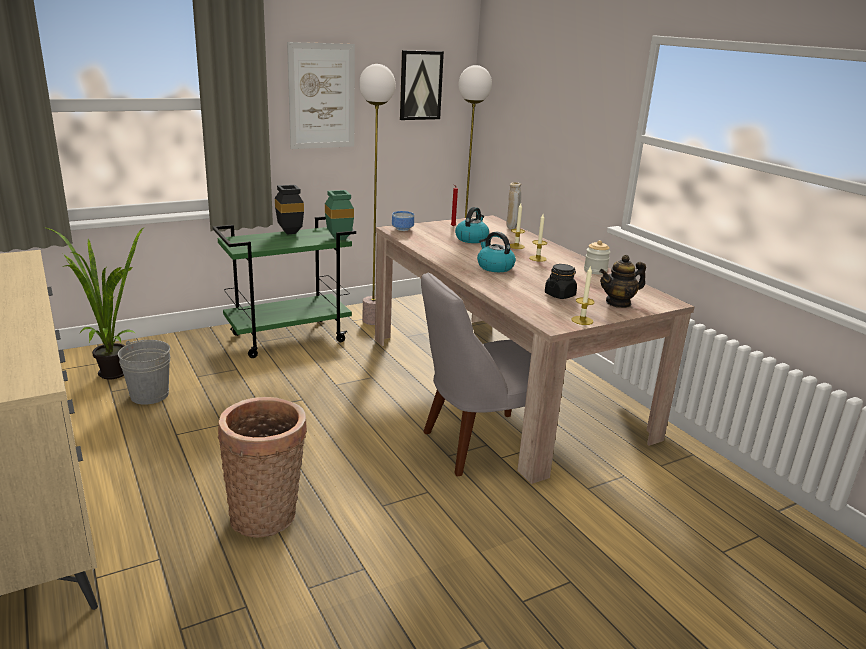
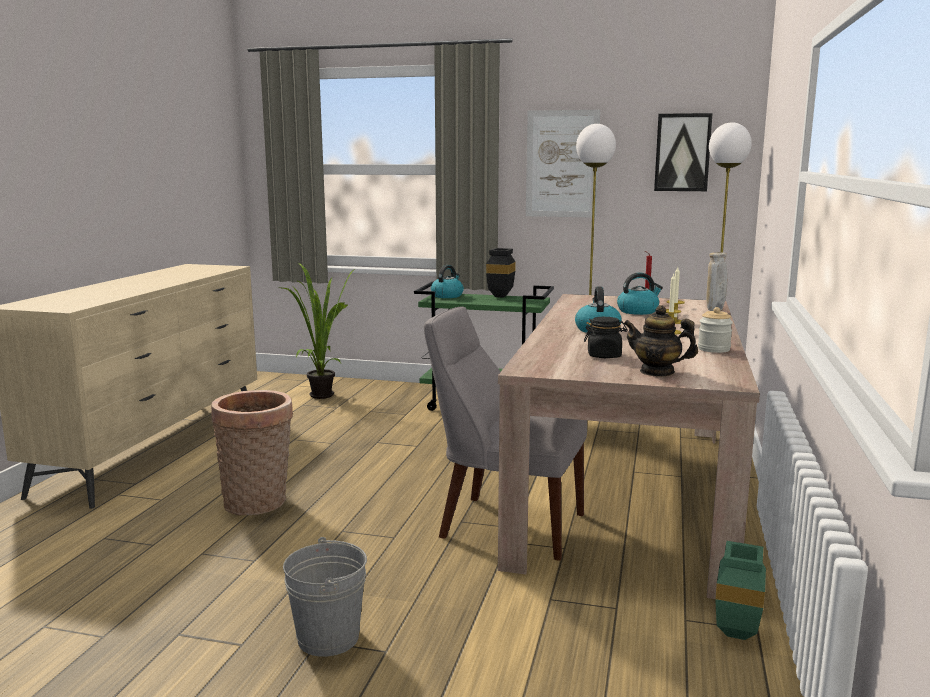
camera: 45 degrees right, 10 degrees down
grey bucket [118,340,170,405] -> grey bucket moved to [283,537,367,657]
green vase [325,190,354,240] -> green vase moved to [715,541,766,640]
bowl [392,211,414,231] -> none
candle [572,265,595,325] -> none
none -> kettle [431,265,464,298]

